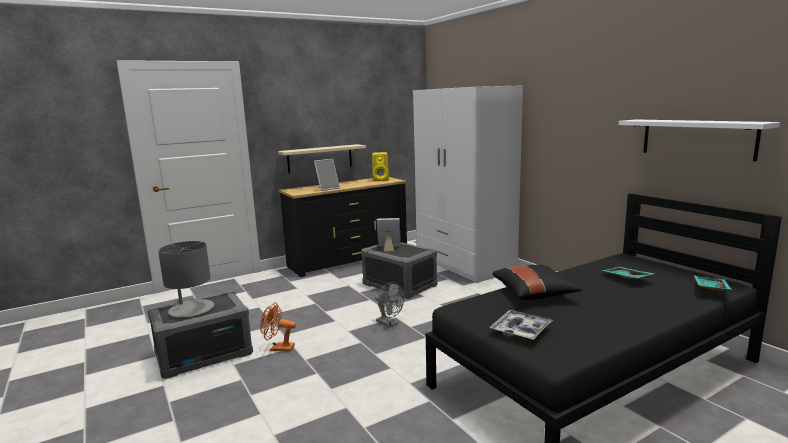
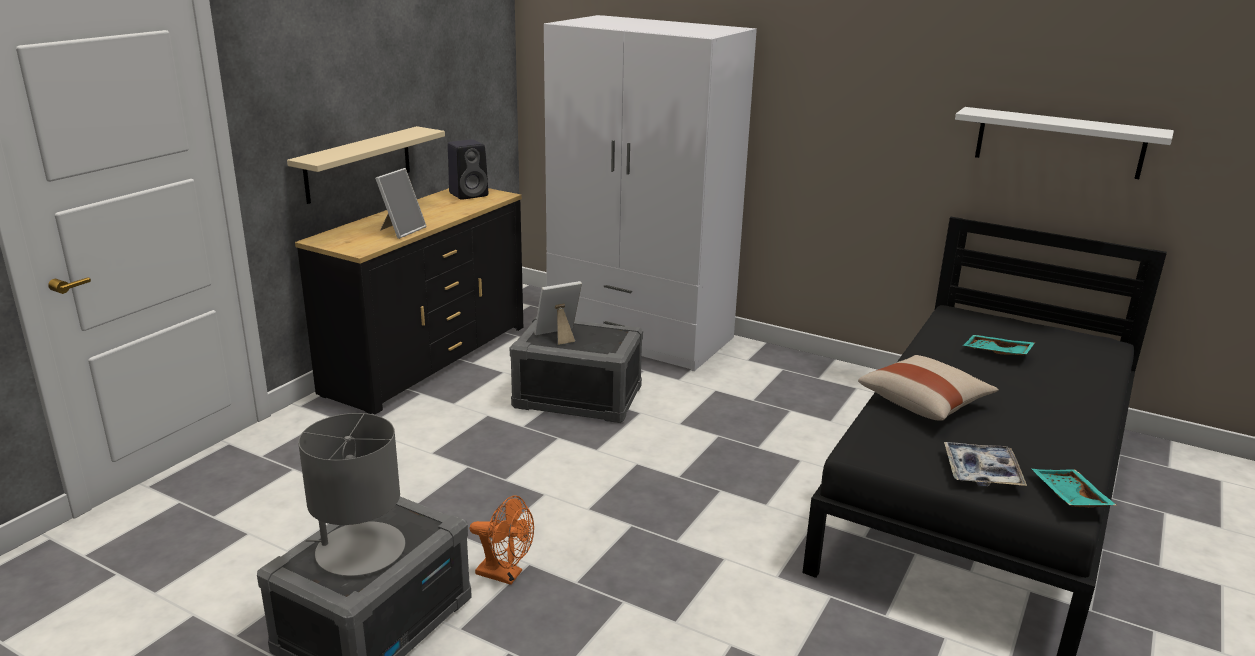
camera: 30 degrees left, 10 degrees up
orange fan [260,302,296,351] -> orange fan turned 135 degrees counterclockwise [470,495,534,585]
yellow speaker [372,152,389,181] -> black speaker [448,139,488,200]
grey fan [375,282,404,327] -> none
black pillow [493,265,583,300] -> beige pillow [858,355,999,421]
turquoise tray [694,276,732,292] -> turquoise tray moved to [1032,469,1116,507]

